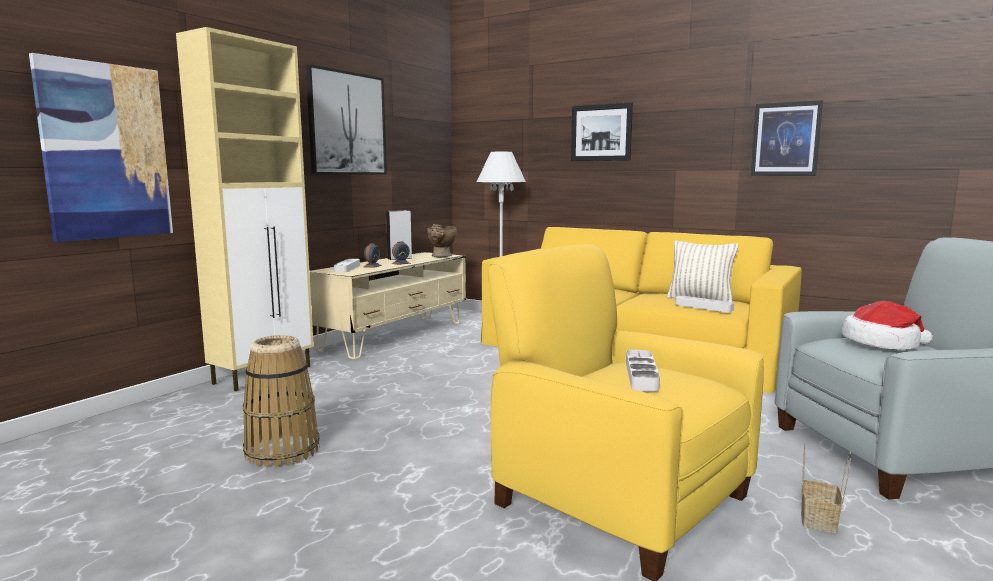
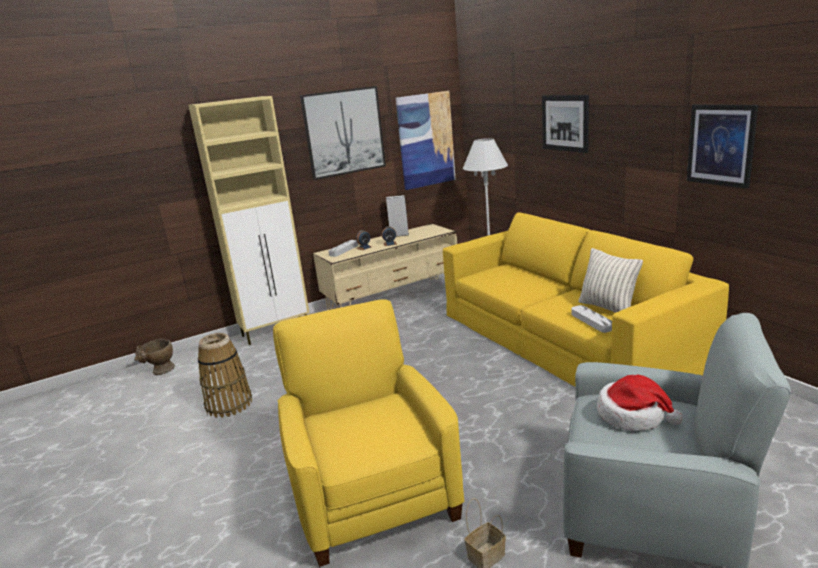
camera: 30 degrees right, 10 degrees up
picture [29,53,173,242] -> picture moved to [396,91,456,190]
beige vase [427,224,457,257] -> beige vase moved to [134,339,175,375]
grey tray [626,350,660,392] -> none

